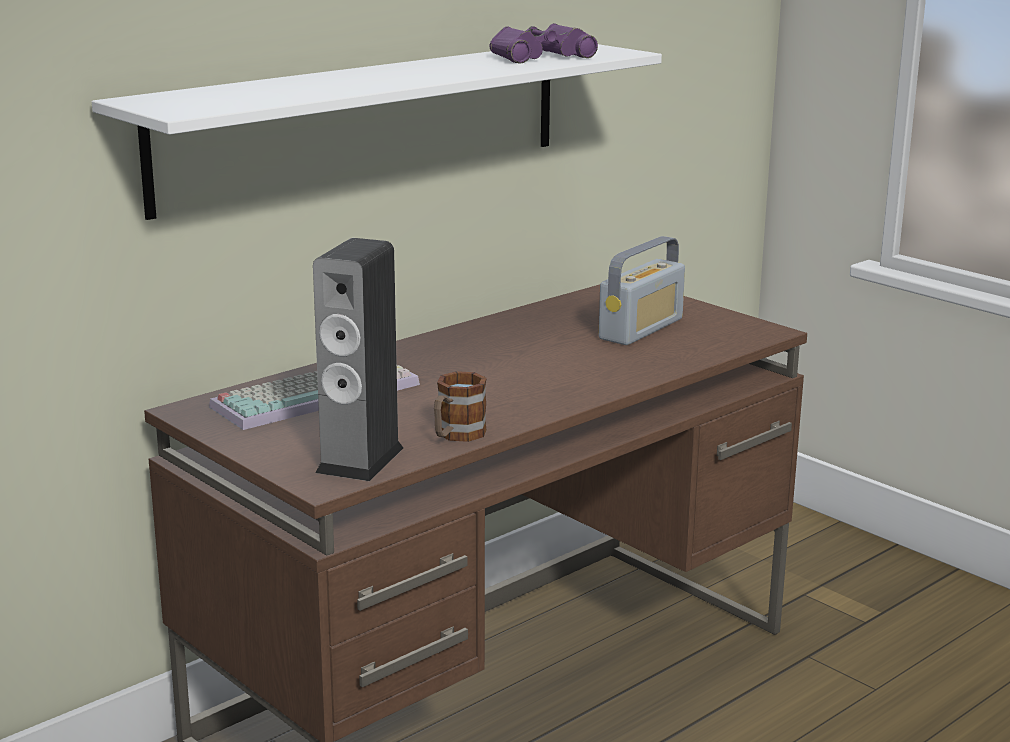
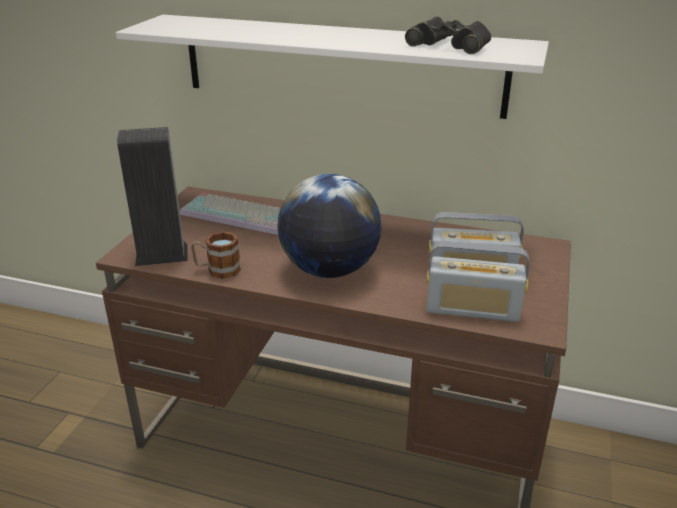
camera: 60 degrees right, 10 degrees up
purple binoculars [490,23,598,64] -> black binoculars [405,16,491,54]
none -> globe [277,174,382,278]
none -> radio [427,241,530,322]

